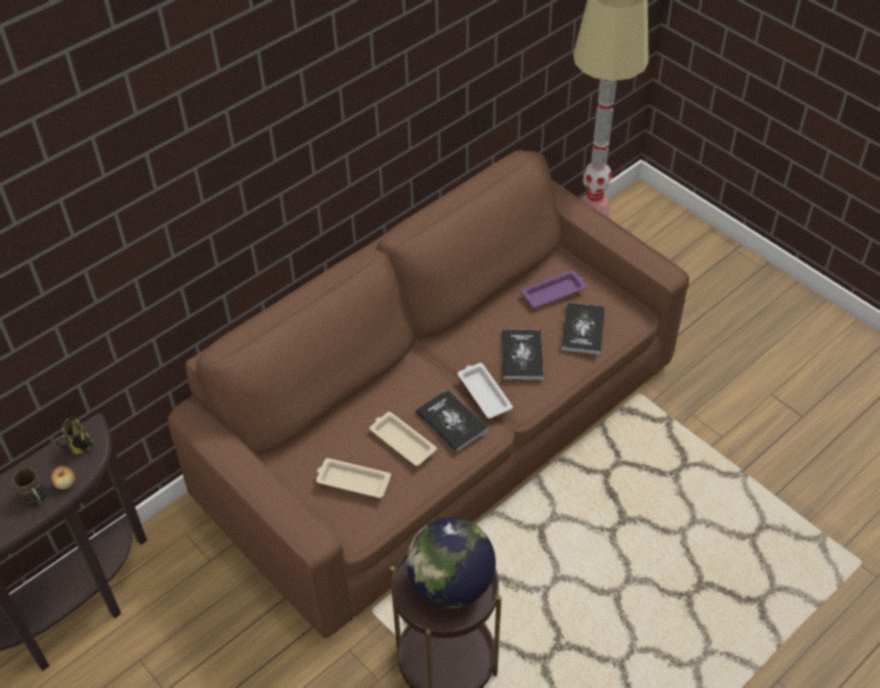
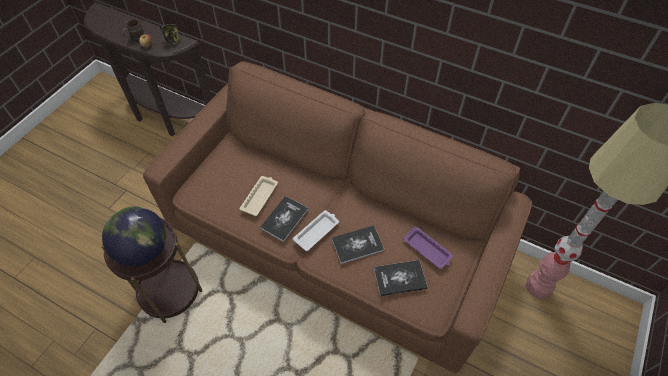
camera: 70 degrees right, 5 degrees up
beige tray [316,458,391,498] -> none

